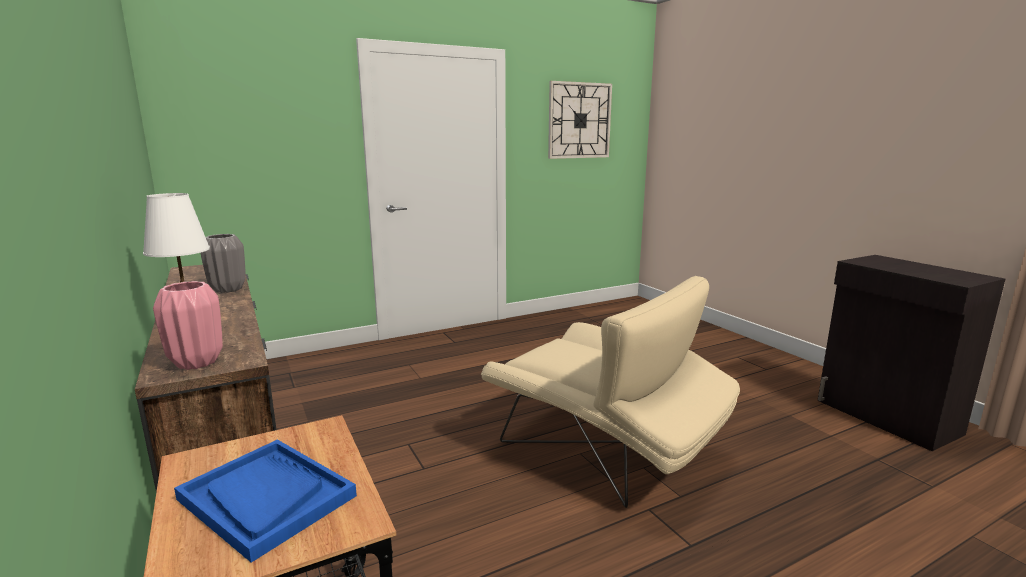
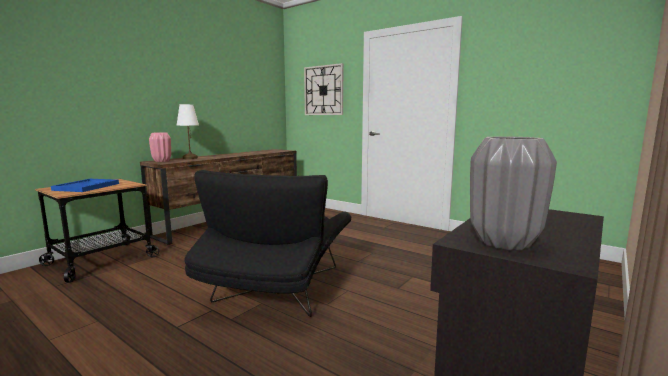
camera: 65 degrees right, 5 degrees down
grey vase [201,234,246,293] -> grey vase moved to [470,136,557,250]
beige armchair [481,276,740,508] -> black armchair [184,170,352,317]
wall clock [548,81,612,159] -> wall clock moved to [304,63,343,115]

